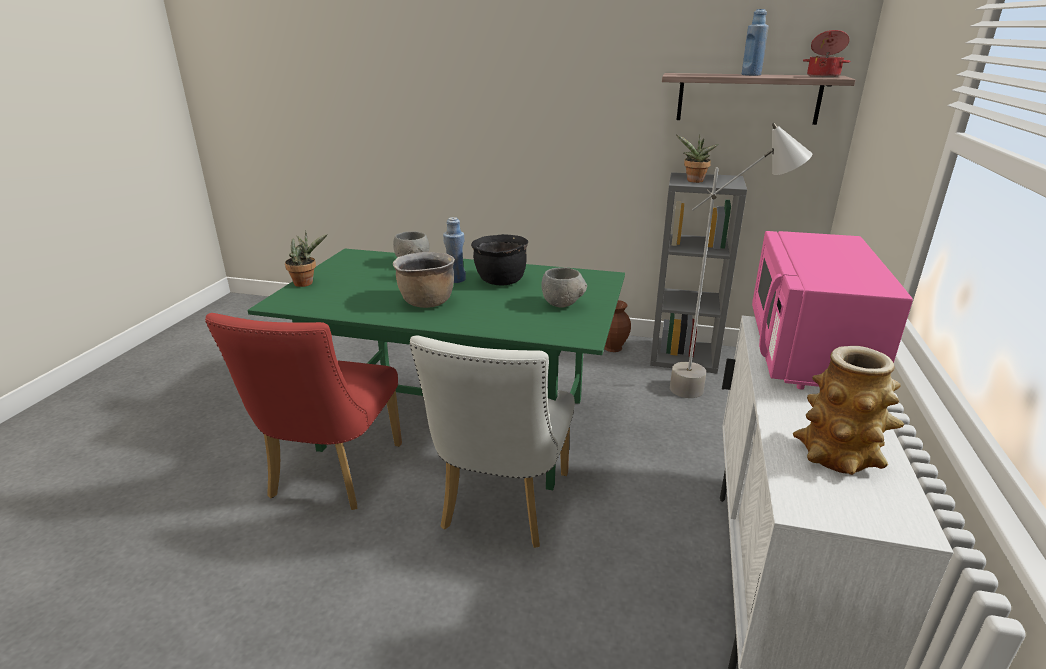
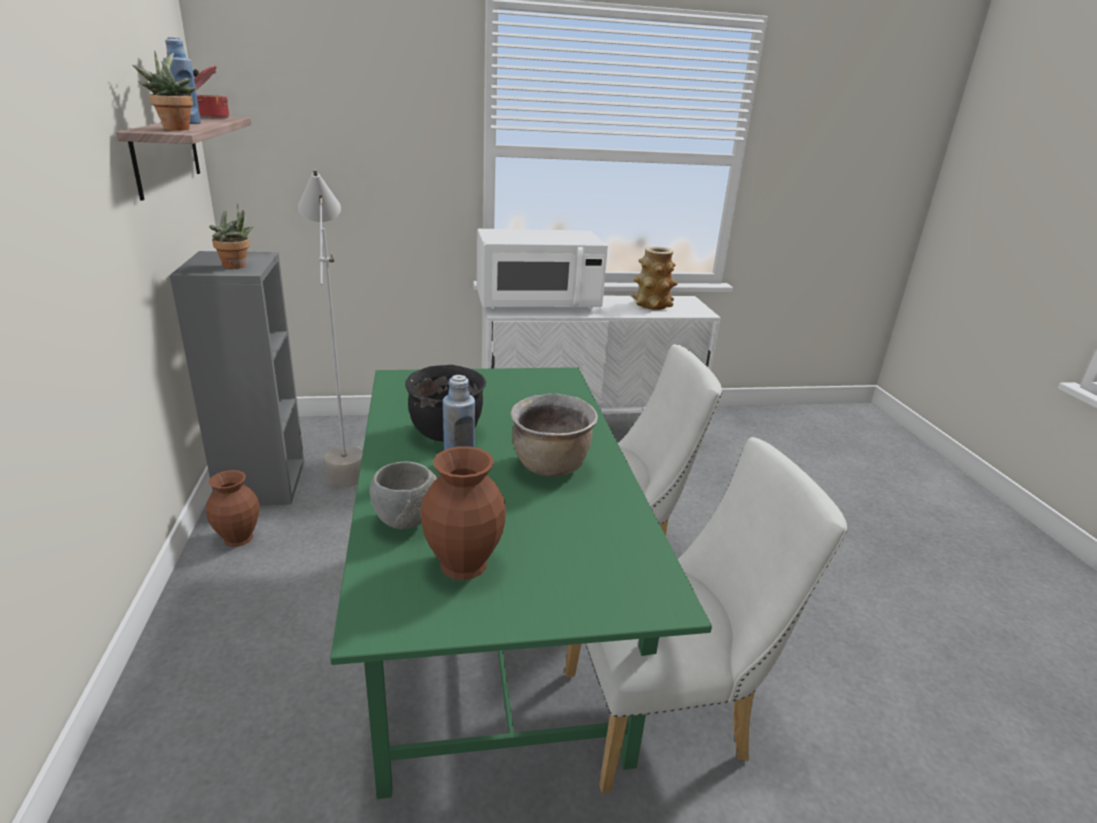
camera: 115 degrees left, 0 degrees up
red chair [205,313,402,510] -> white chair [565,437,847,793]
potted plant [285,230,328,287] -> potted plant moved to [133,51,195,130]
grey bowl [541,267,587,308] -> none
pink microwave [752,231,913,390] -> white microwave [477,229,608,309]
none -> brown vase [421,446,506,580]

